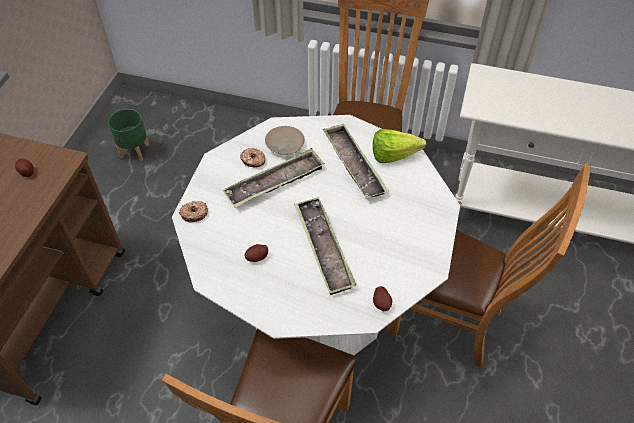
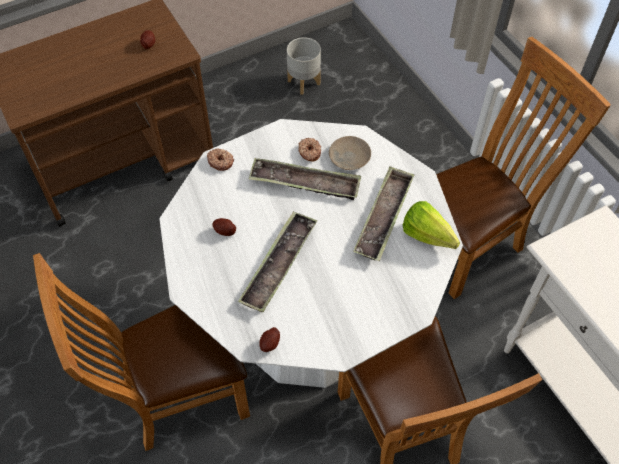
camera: 45 degrees right, 5 degrees up
green planter [108,109,149,161] -> grey planter [287,37,321,95]

